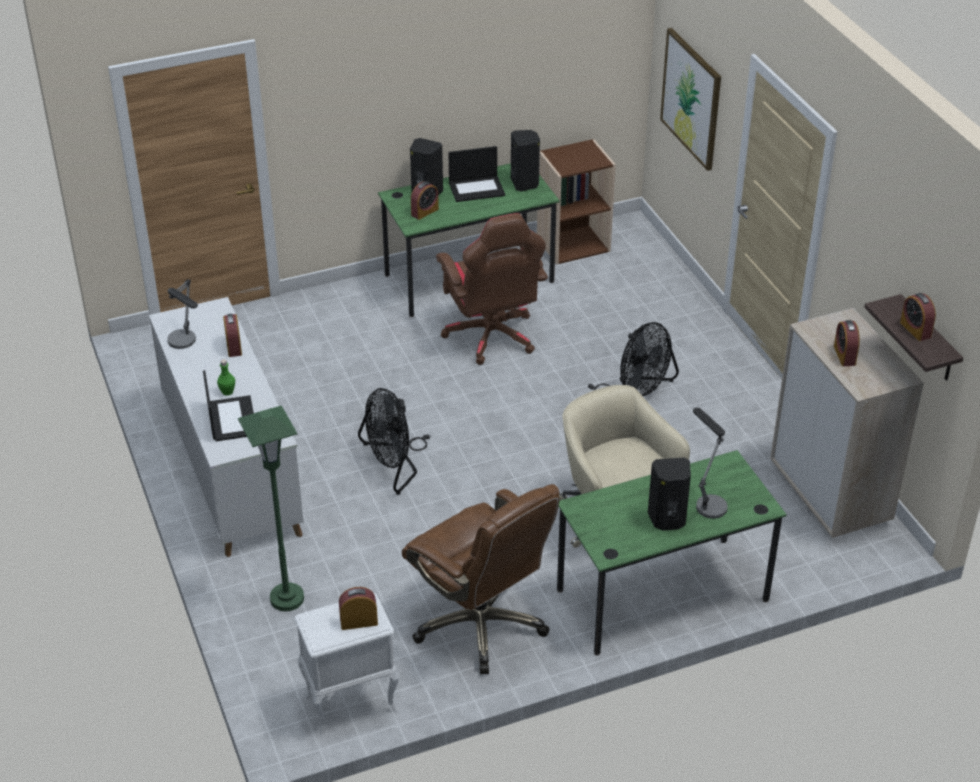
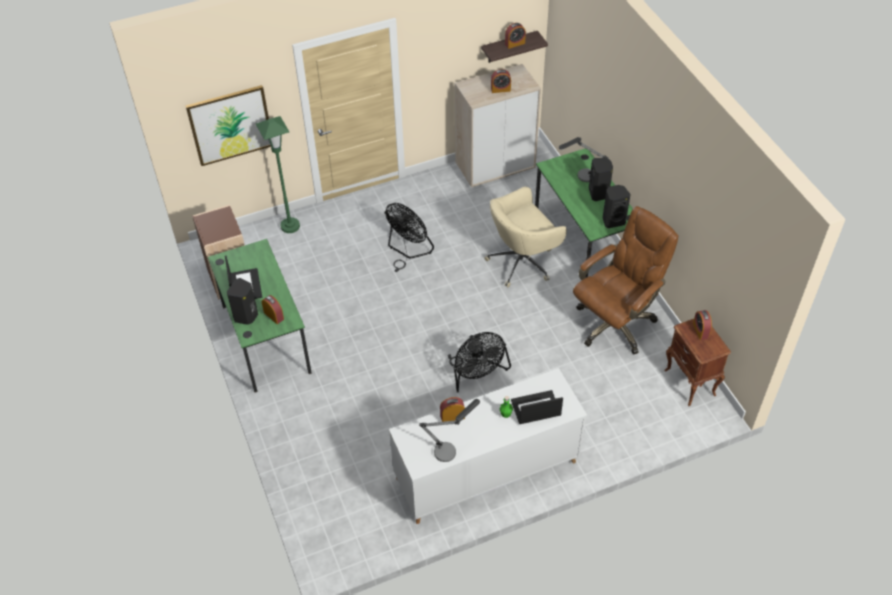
camera: 90 degrees left, 10 degrees up
green floor lamp [238,406,304,611] -> green floor lamp moved to [256,116,300,233]
white nightstand [295,593,399,736] -> brown nightstand [664,319,731,406]
brown office chair [436,213,548,365] -> none
black speaker [511,130,540,191] -> black speaker moved to [603,185,631,228]

